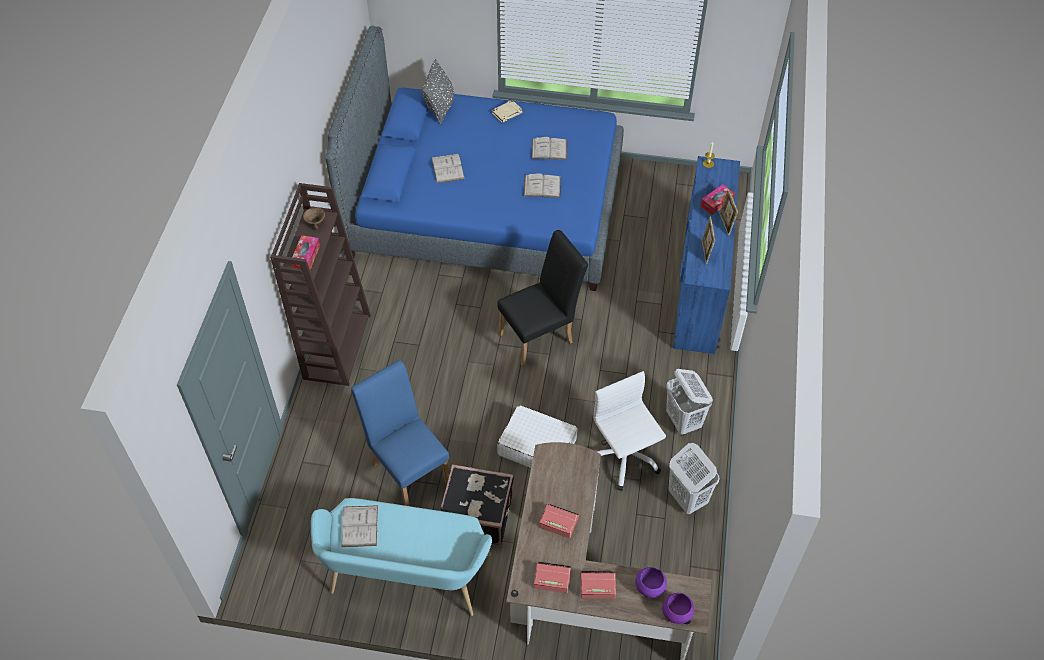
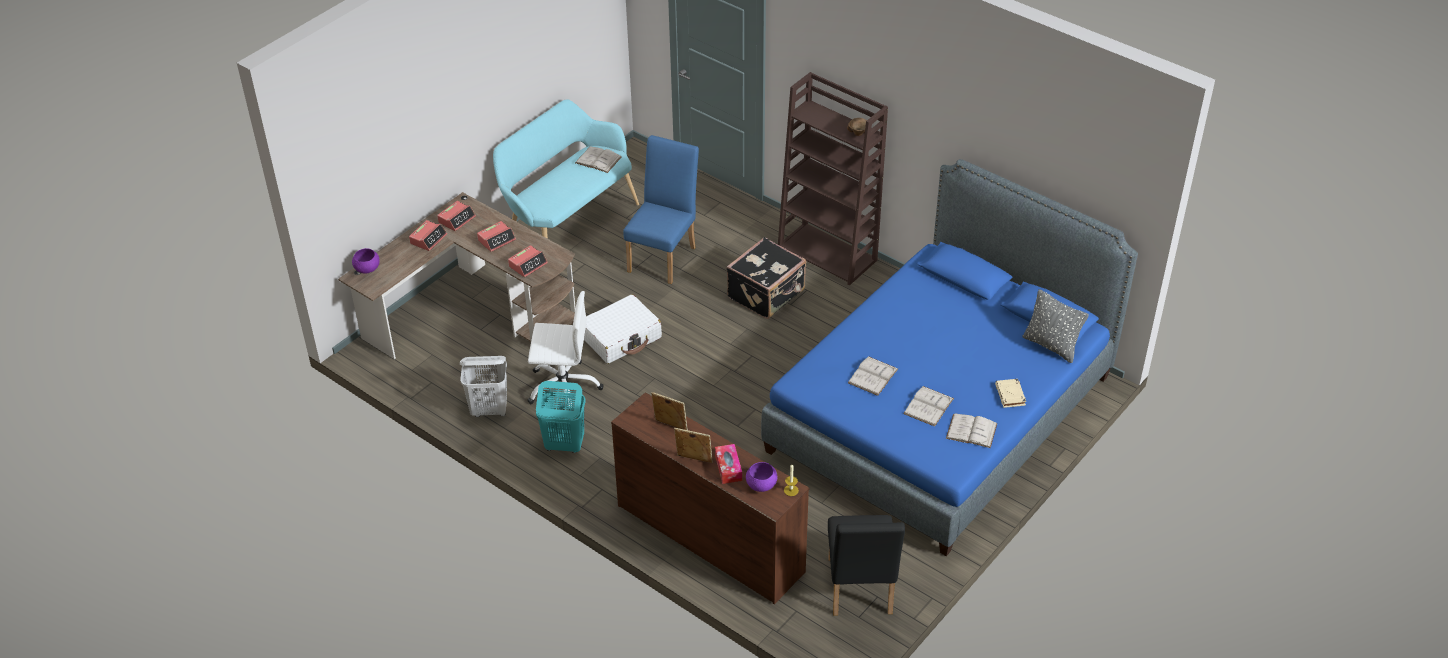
camera: 120 degrees right, 10 degrees down
tissue box [292,235,320,269] -> none
blue chair [351,360,449,506] -> blue chair turned 60 degrees counterclockwise [623,135,699,284]
white book [431,154,465,183] -> white book moved to [946,414,997,448]
black suitcase [440,464,514,545] -> black suitcase moved to [726,237,806,319]
black chair [497,230,588,367] -> black chair moved to [828,515,905,616]
purple bowl [635,567,667,598] -> purple bowl moved to [746,462,778,492]
white laundry basket [666,369,713,436] -> turquoise laundry basket [536,381,586,453]
blue dresser [673,156,740,354] -> brown dresser [611,392,810,604]
none -> alarm clock [508,245,548,277]

